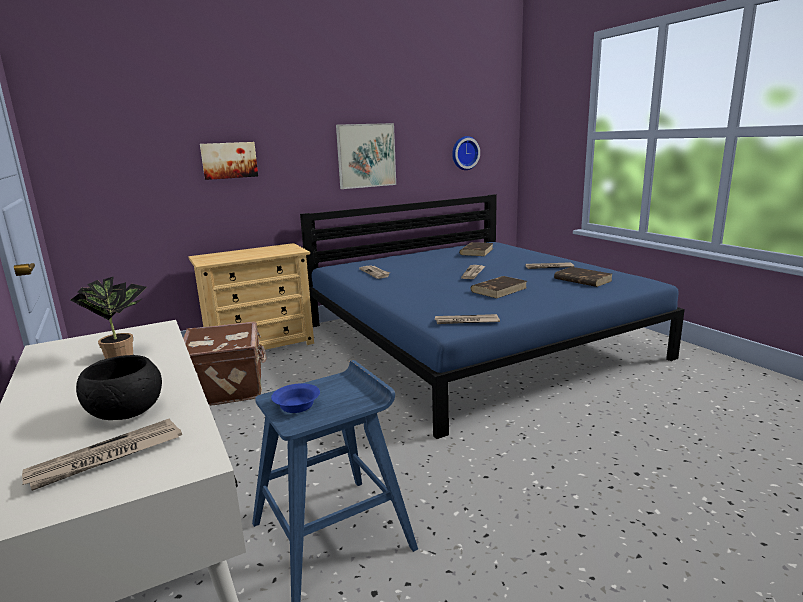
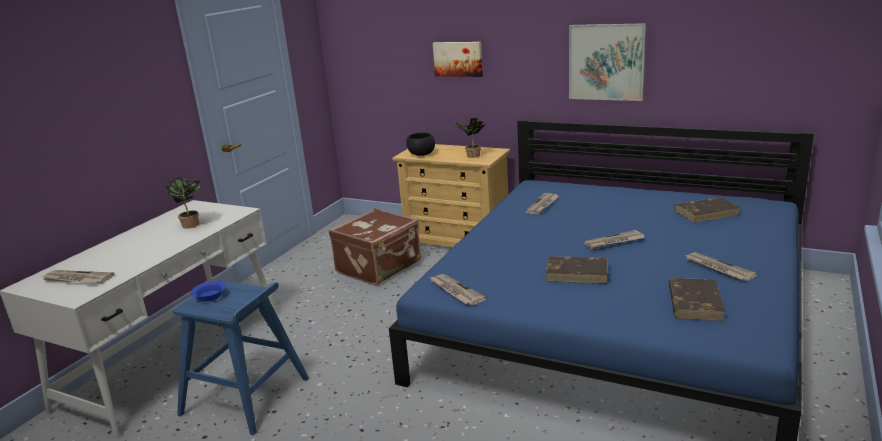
camera: 55 degrees right, 5 degrees up
black bowl [76,355,162,420] -> black bowl moved to [406,132,435,156]
wall clock [452,136,480,170] -> none
none -> potted plant [454,118,486,158]

